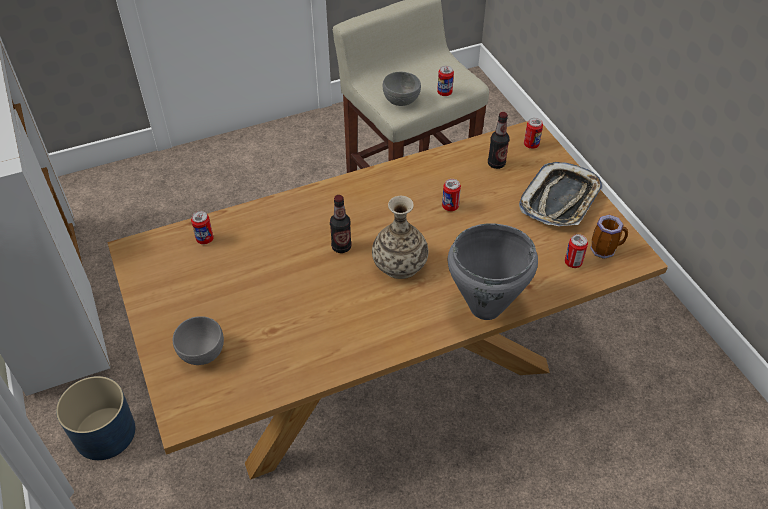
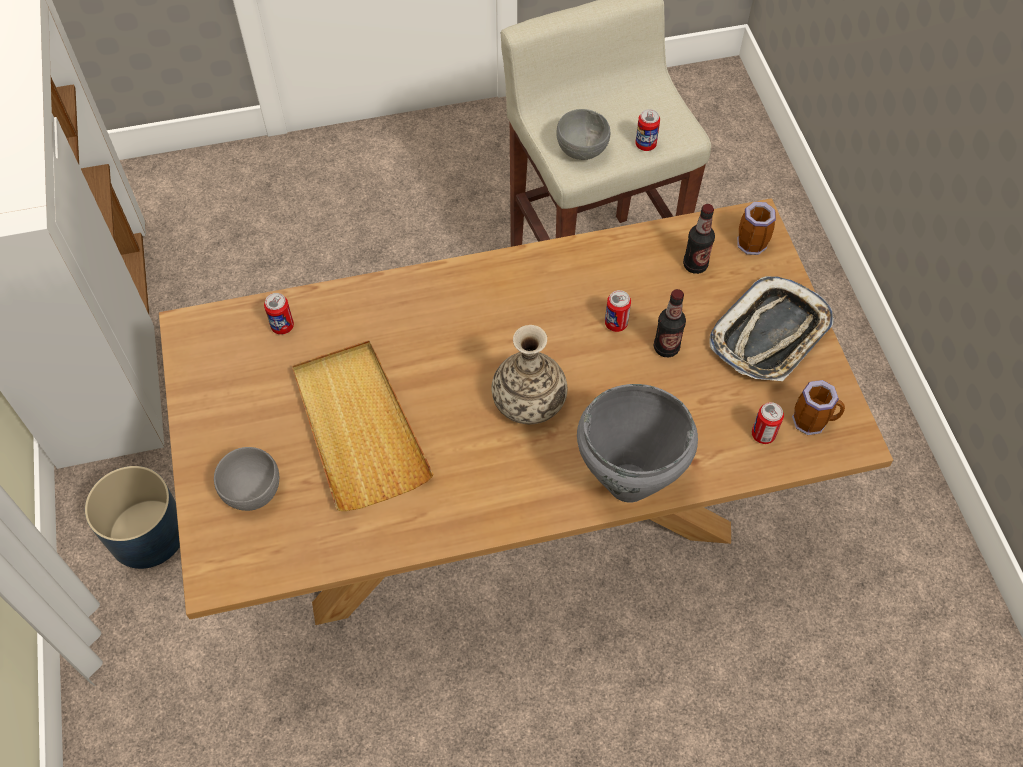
camera: 10 degrees right, 10 degrees up
bottle [330,195,352,253] -> bottle moved to [654,289,686,357]
can [524,118,543,149] -> mug [737,202,776,255]
none -> beige tray [292,340,434,511]

